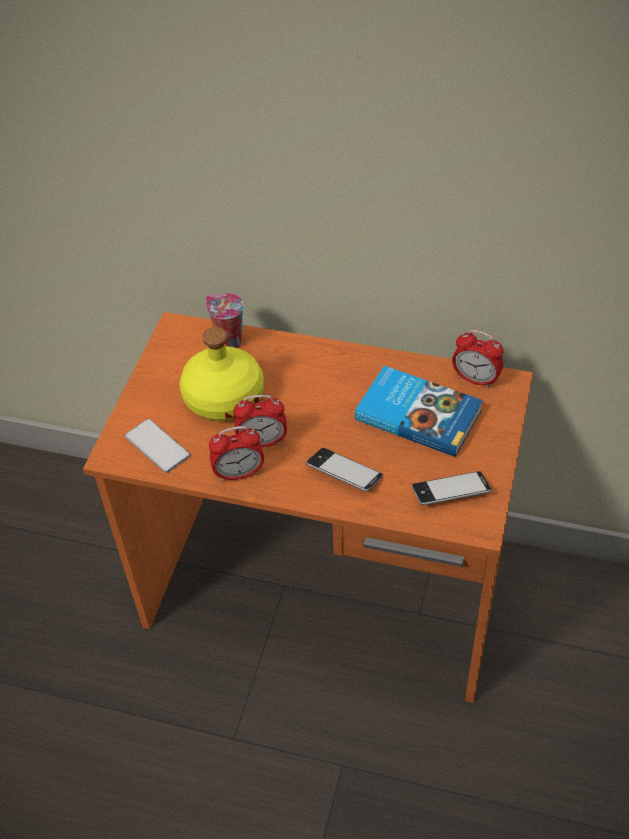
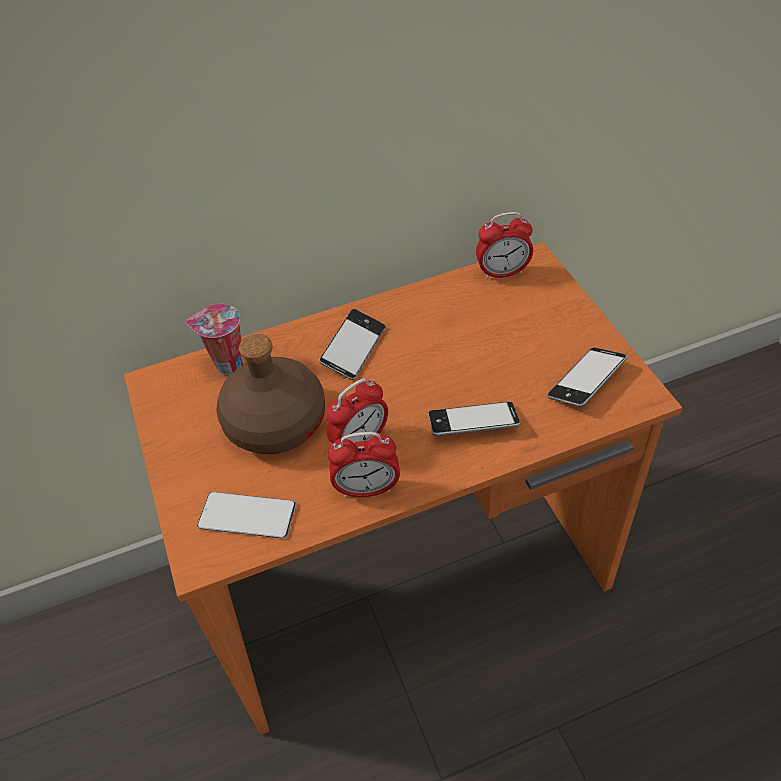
camera: 35 degrees left, 0 degrees up
yellow bottle [179,327,264,421] -> brown bottle [216,334,325,454]
alarm clock [209,426,264,482] -> alarm clock turned 45 degrees clockwise [327,432,400,498]
book [355,366,483,457] -> none
none -> phone [319,309,385,380]

